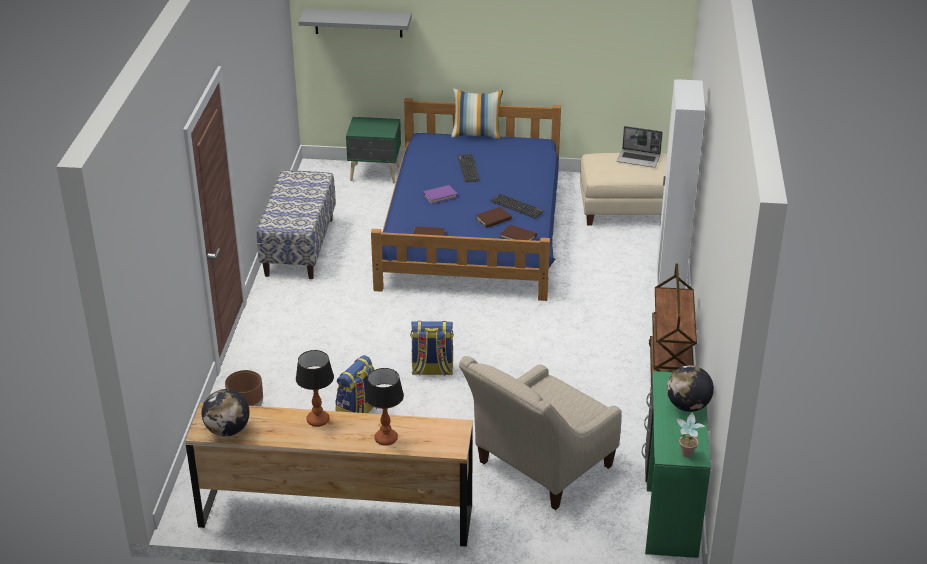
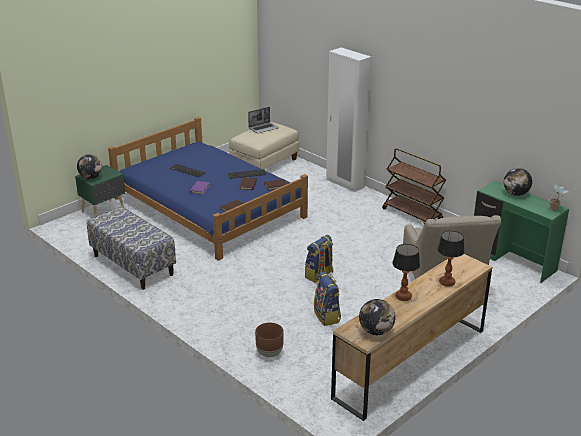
camera: 50 degrees left, 5 degrees down
grey shelf [298,8,412,37] -> none
pillow [451,88,503,139] -> none
none -> globe [77,154,102,179]

